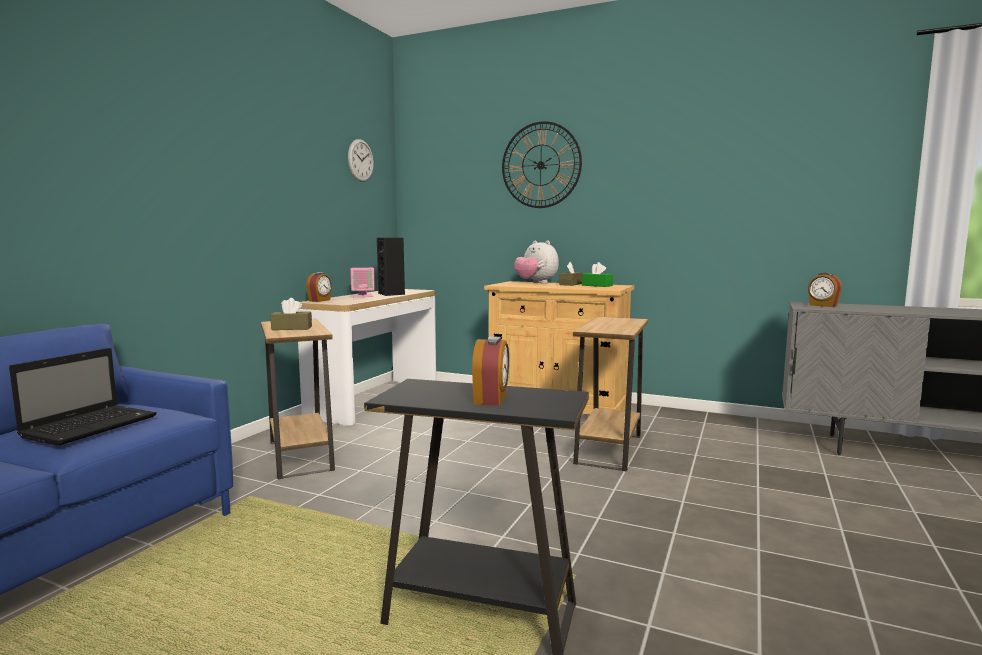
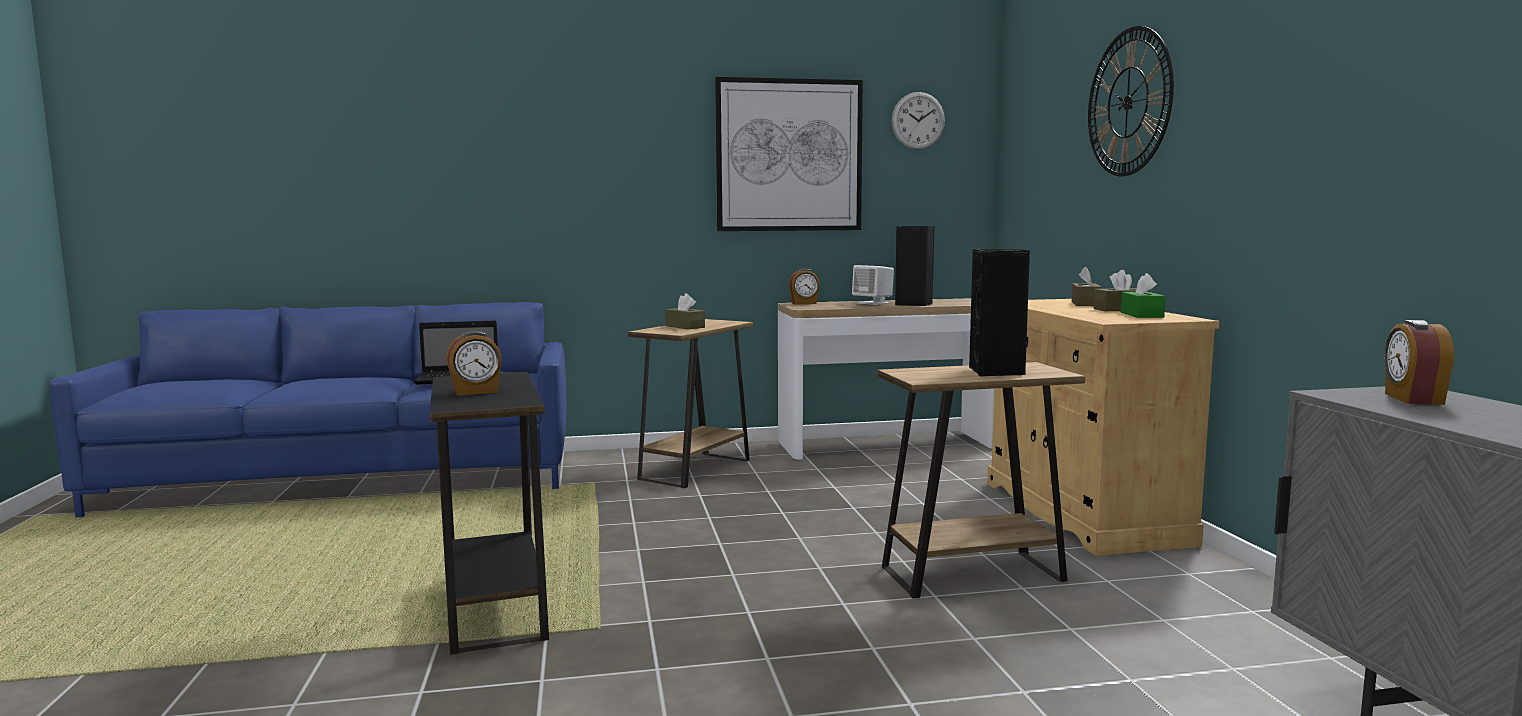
camera: 55 degrees right, 0 degrees up
pink speaker [350,268,375,297] -> white speaker [852,265,894,305]
plush toy [514,241,559,284] -> brown tissue box [1072,267,1102,306]
none -> picture [715,77,863,231]
none -> black speaker [969,249,1030,376]

